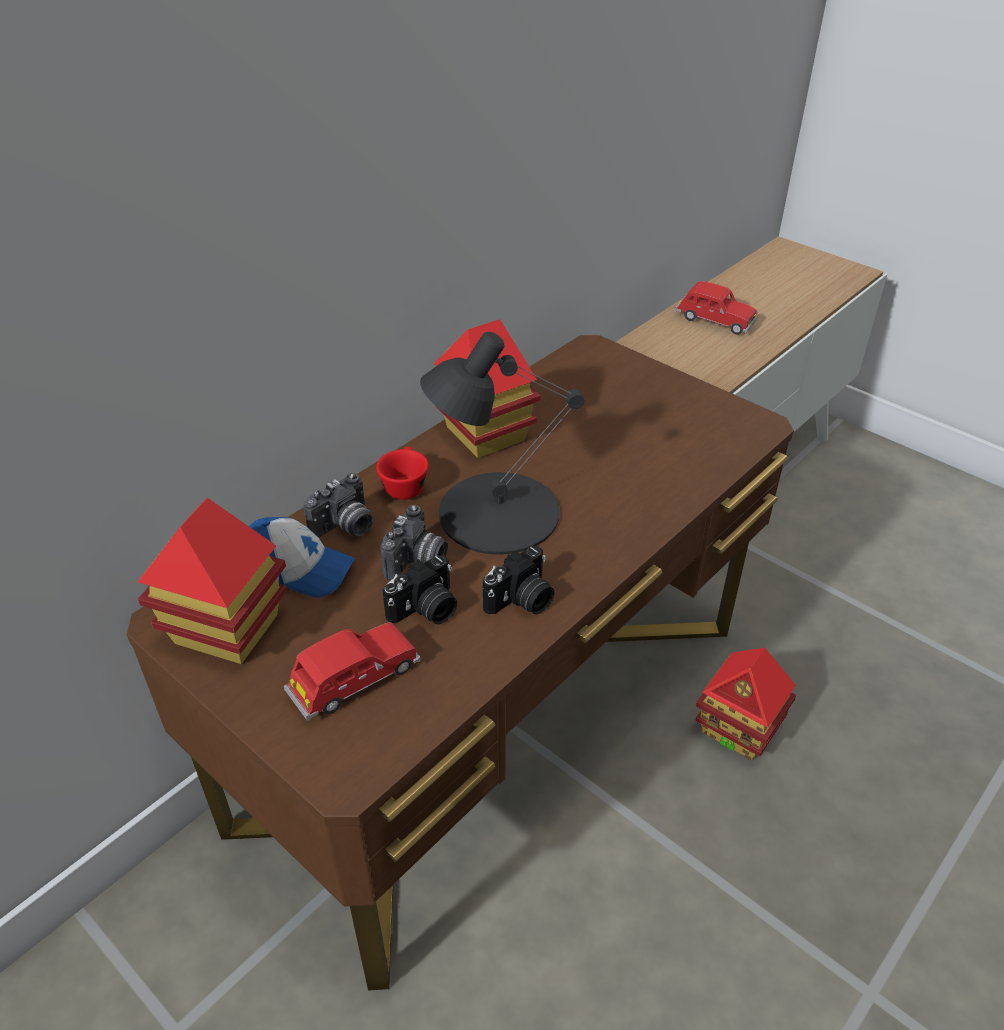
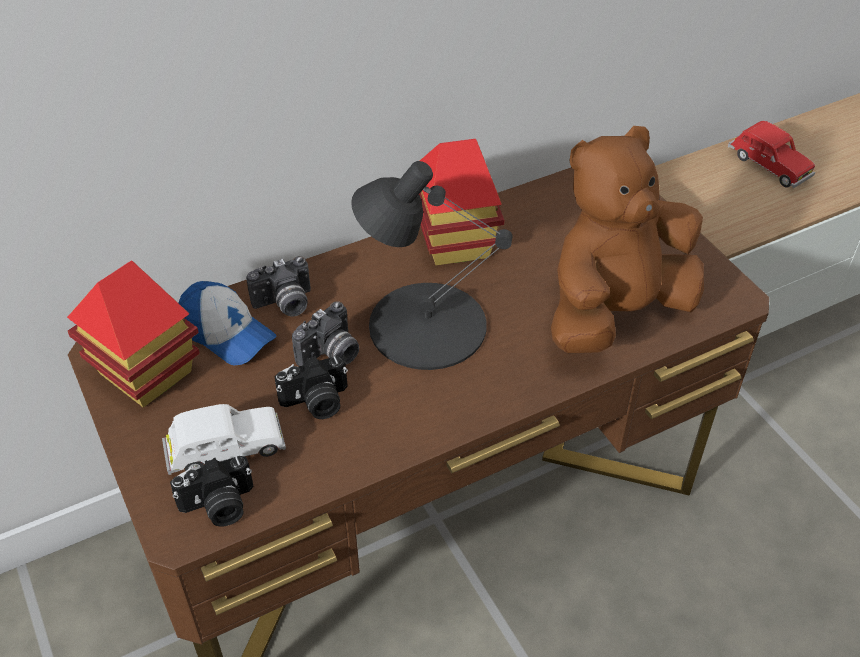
camera: 20 degrees right, 5 degrees up
red toy car [284,622,421,721] -> white toy car [162,404,286,475]
red cup [376,447,429,500] -> none
camera [483,546,554,615] -> camera moved to [170,456,254,527]
toy house [695,648,796,760] -> none
none -> brown plush toy [551,126,704,353]

